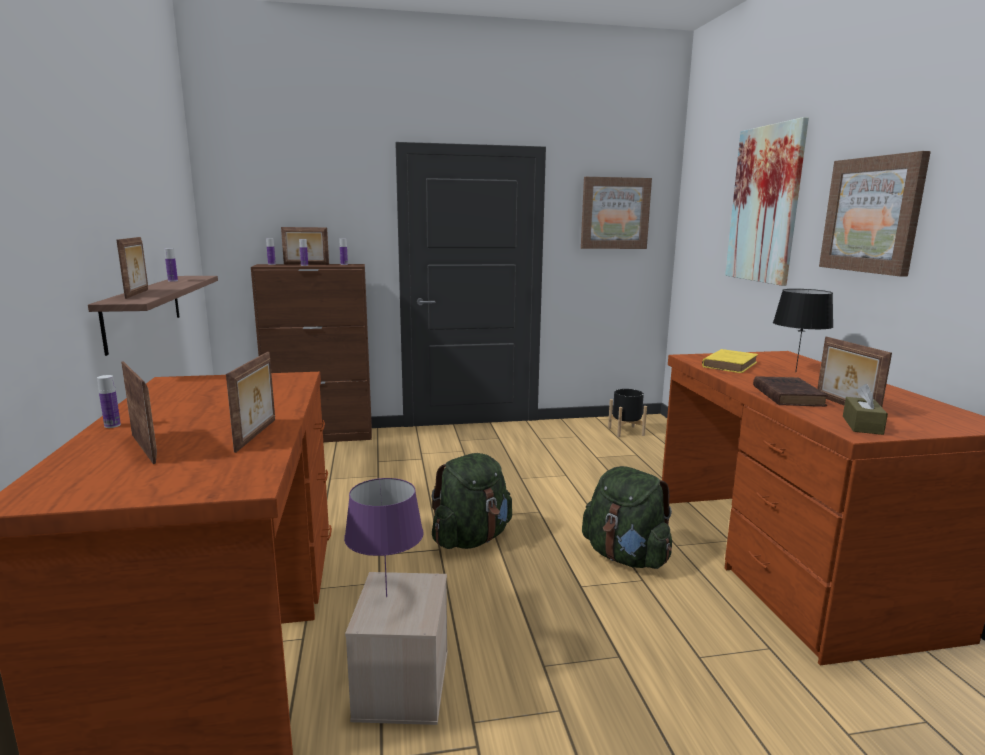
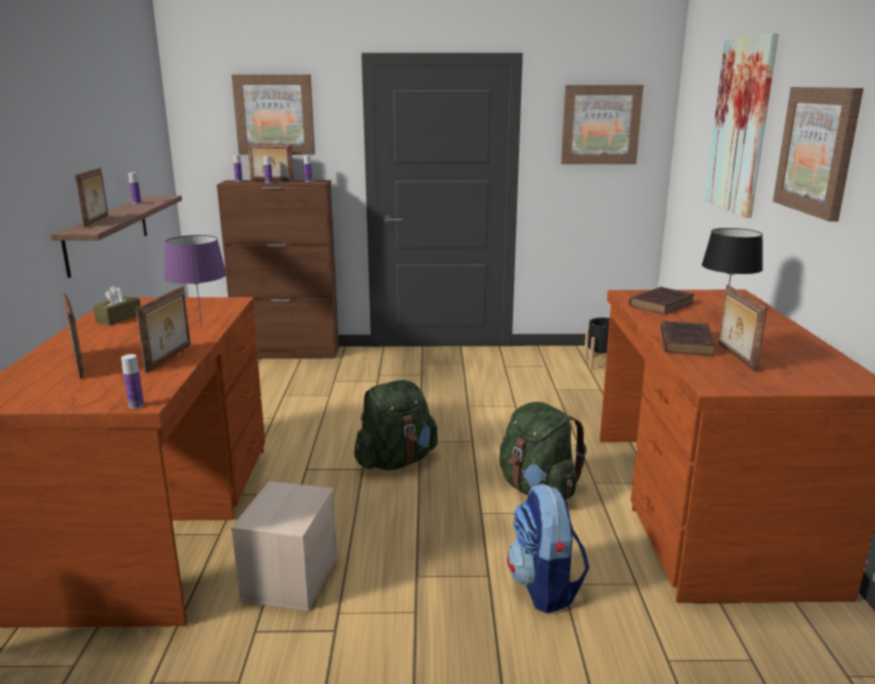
camera: 10 degrees right, 5 degrees up
bottle [97,375,121,428] -> bottle moved to [121,354,144,409]
purple table lamp [344,478,424,597] -> purple table lamp moved to [164,235,227,328]
yellow book [702,349,758,373] -> brown book [629,287,695,315]
brown tissue box [843,384,888,435] -> brown tissue box moved to [93,286,141,325]
none -> picture [232,74,315,155]
none -> backpack [507,483,589,613]

